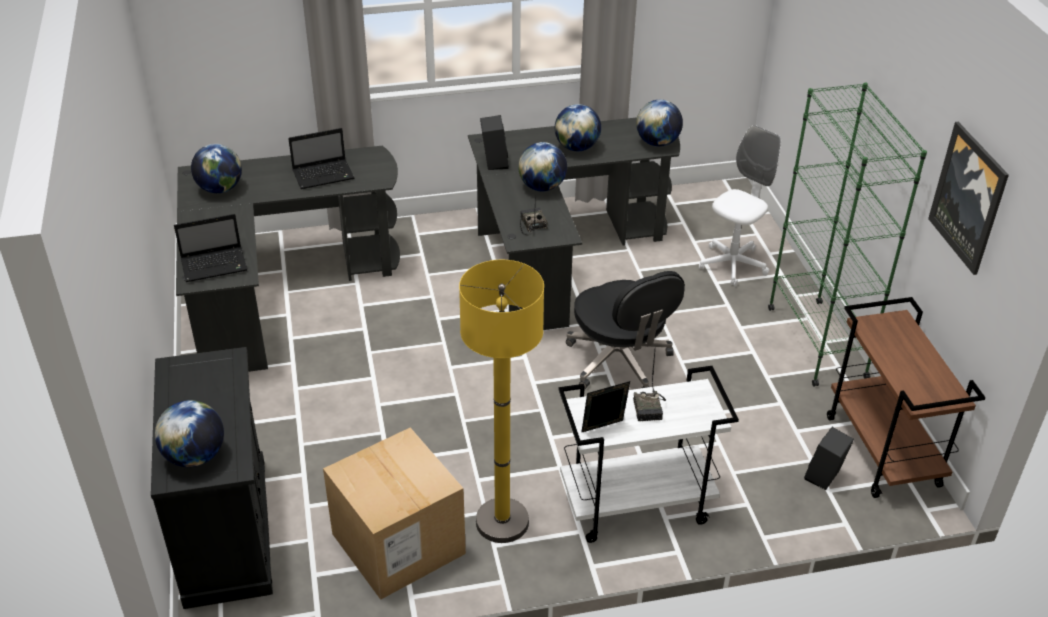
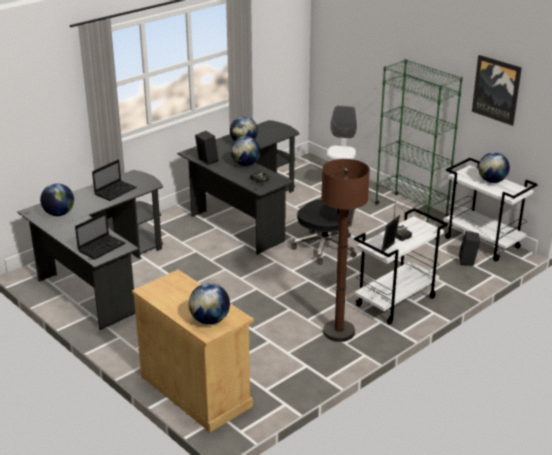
camera: 30 degrees left, 10 degrees down
black cabinet [151,347,273,609] -> beige cabinet [132,270,254,432]
cardboard box [323,427,466,600] -> none
yellow floor lamp [459,260,544,543] -> brown floor lamp [321,159,370,342]
globe [636,100,683,147] -> globe moved to [478,152,510,183]
brown cart [827,297,986,498] -> white cart [443,158,538,261]

